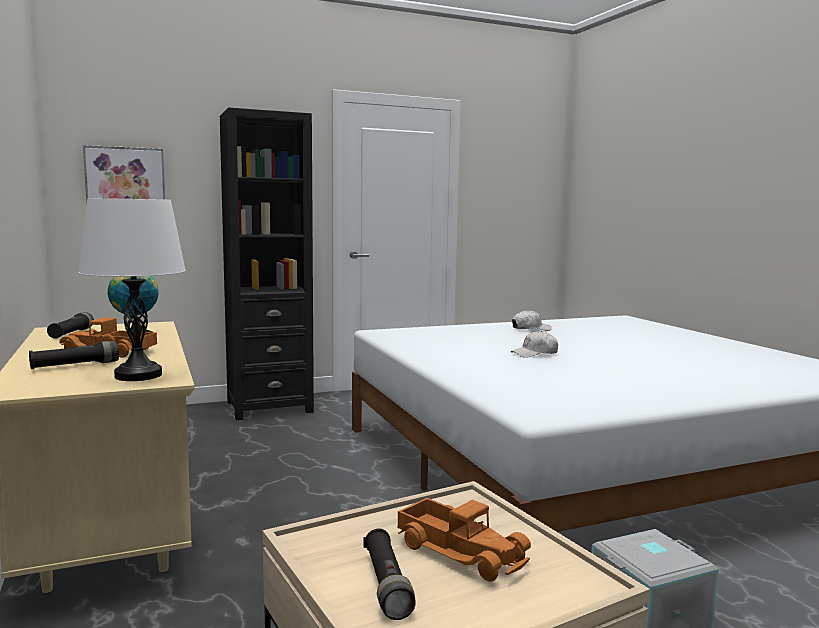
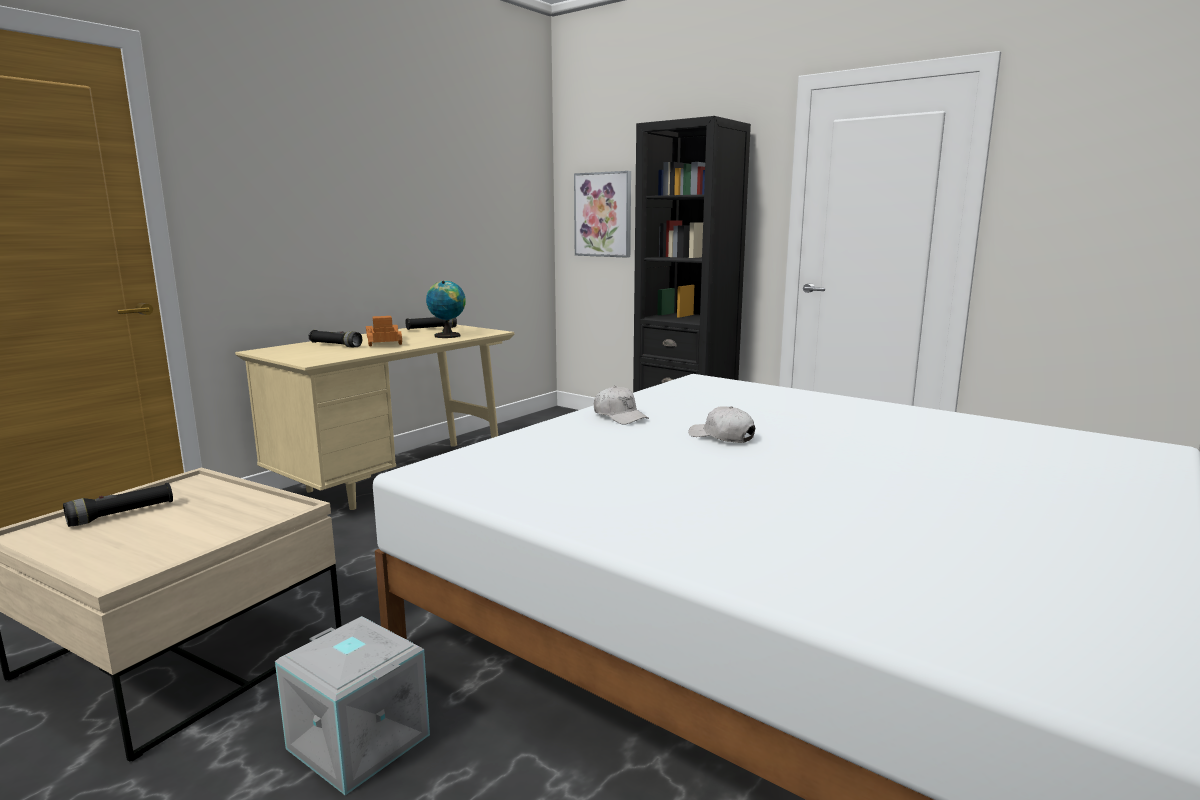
camera: 60 degrees right, 5 degrees up
white table lamp [78,198,186,381] -> none
toy truck [398,498,531,582] -> none
white cap [512,310,552,331] -> white cap moved to [594,386,649,425]

